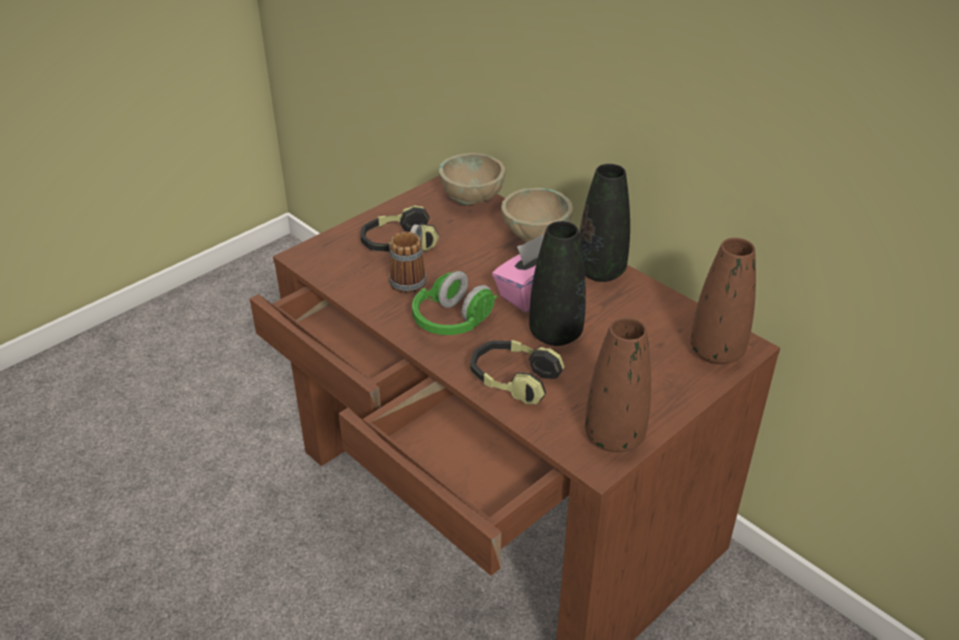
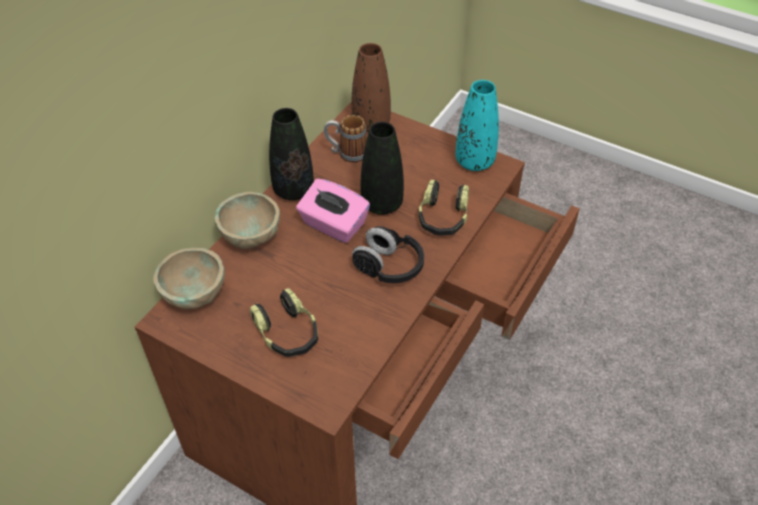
camera: 105 degrees left, 10 degrees up
mug [389,224,426,294] -> mug moved to [324,115,367,163]
green headphones [412,271,497,335] -> black headphones [352,226,424,283]
brown vase [585,317,651,452] -> turquoise vase [456,80,499,171]

